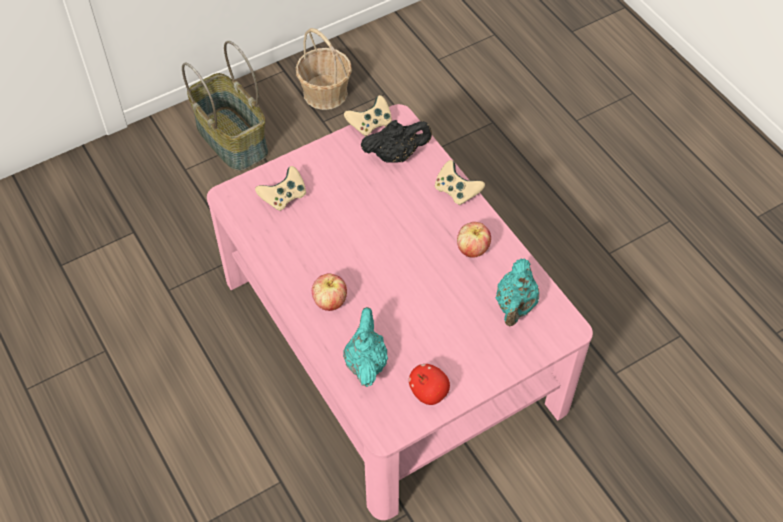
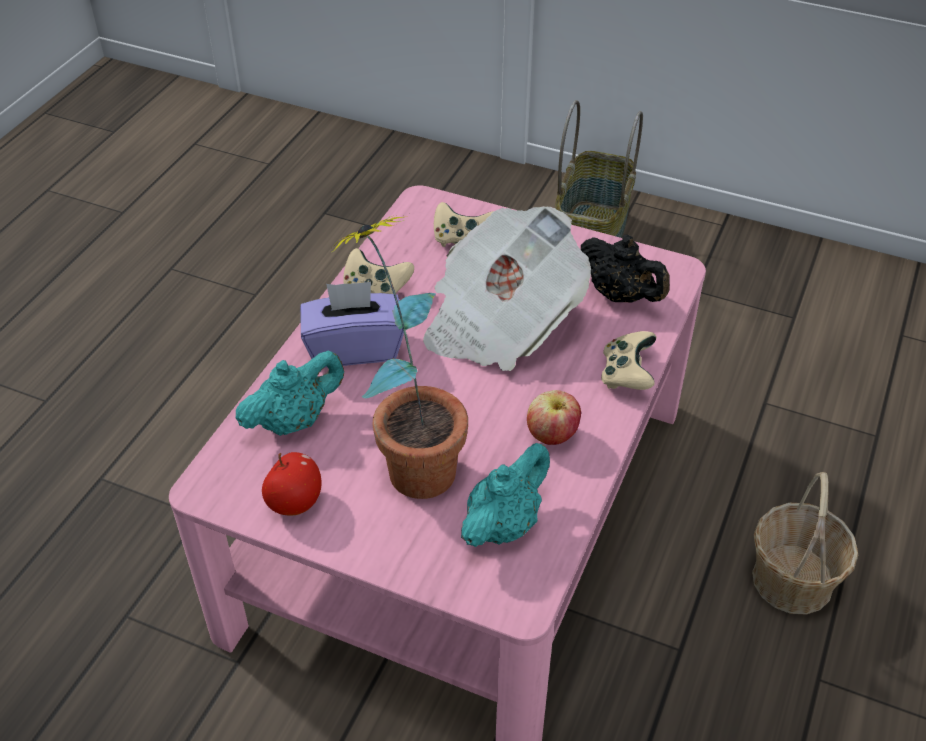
camera: 55 degrees right, 10 degrees down
basket [296,28,352,110] -> basket moved to [752,472,858,615]
apple [312,273,347,311] -> purple tissue box [300,281,404,368]
beige game controller [344,95,392,137] -> beige game controller moved to [343,248,414,294]
turquoise teapot [495,258,539,326] -> turquoise teapot turned 150 degrees clockwise [461,443,550,547]
none -> potted plant [332,215,468,499]
none -> newspaper [423,206,591,371]

